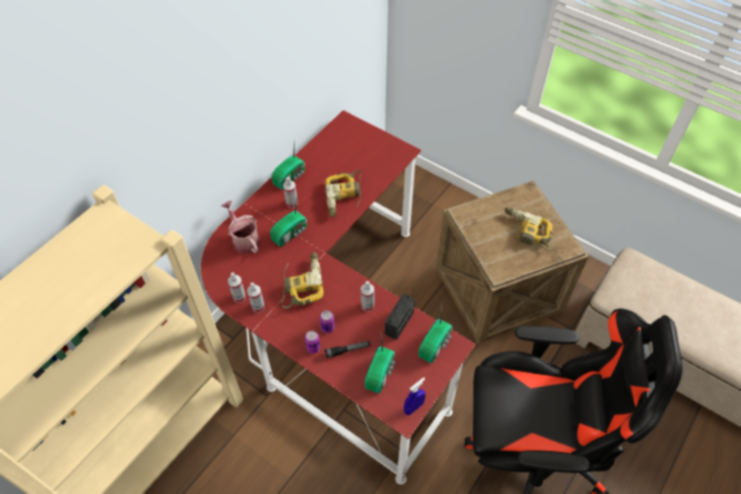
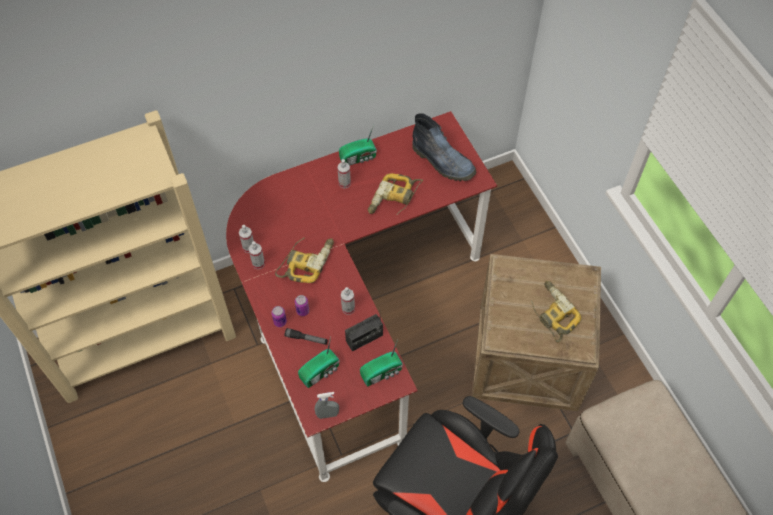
camera: 30 degrees right, 5 degrees up
watering can [221,201,260,254] -> none
radio [270,197,307,247] -> none
blue spray bottle [404,377,425,415] -> grey spray bottle [315,392,339,419]
none -> boot [412,114,476,181]

